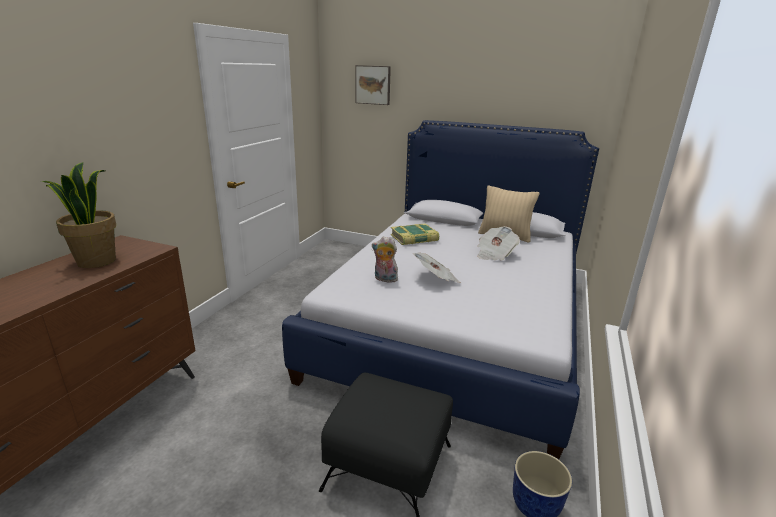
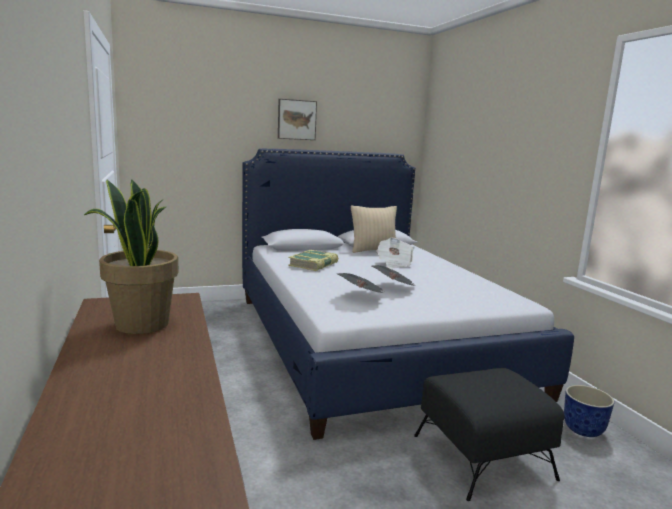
camera: 40 degrees left, 10 degrees down
picture [355,65,391,105] -> picture moved to [278,99,317,140]
plush toy [372,236,398,283] -> newspaper [337,273,384,293]

